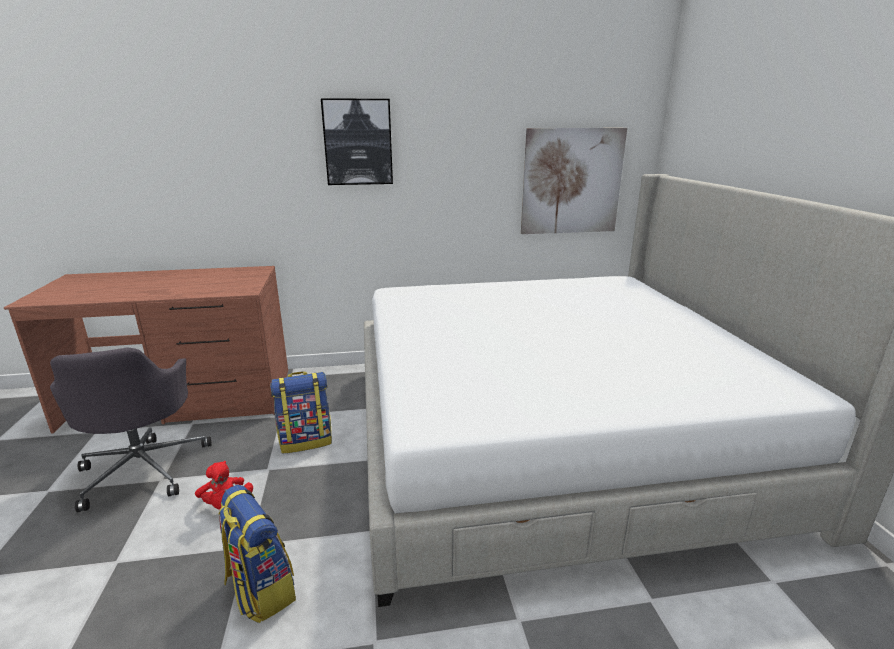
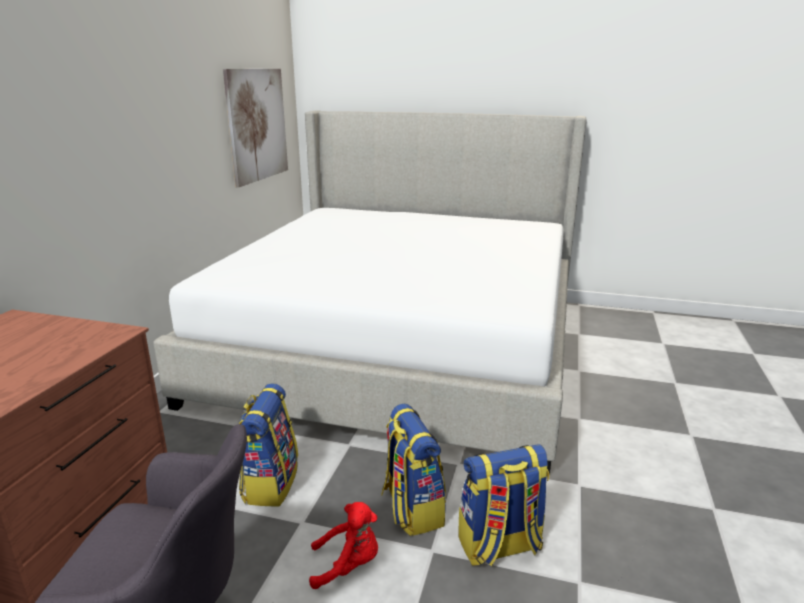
camera: 65 degrees left, 0 degrees up
picture [321,98,393,185] -> none
none -> backpack [381,403,446,536]

